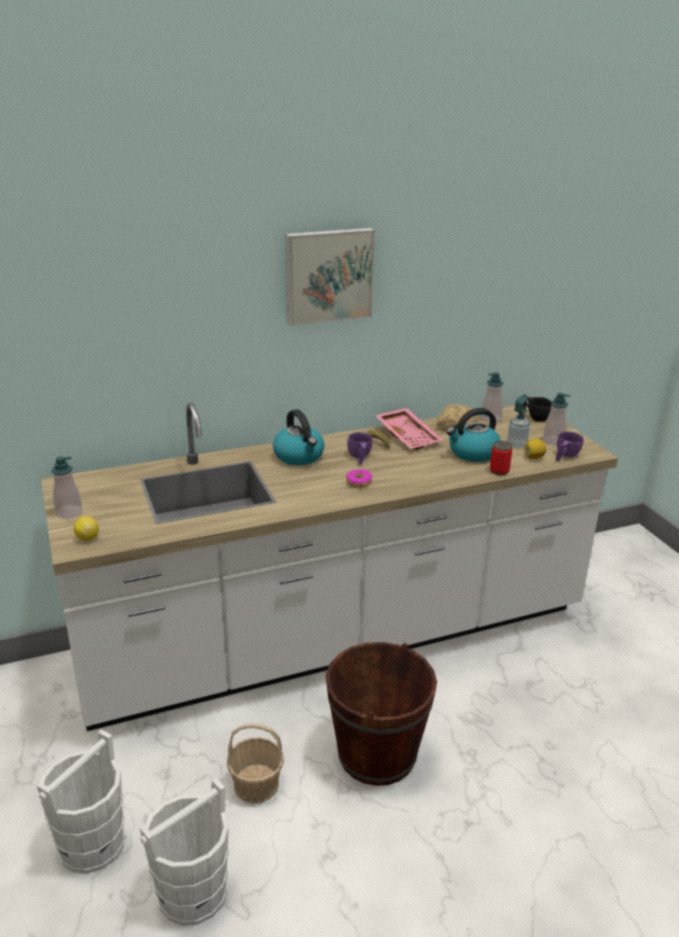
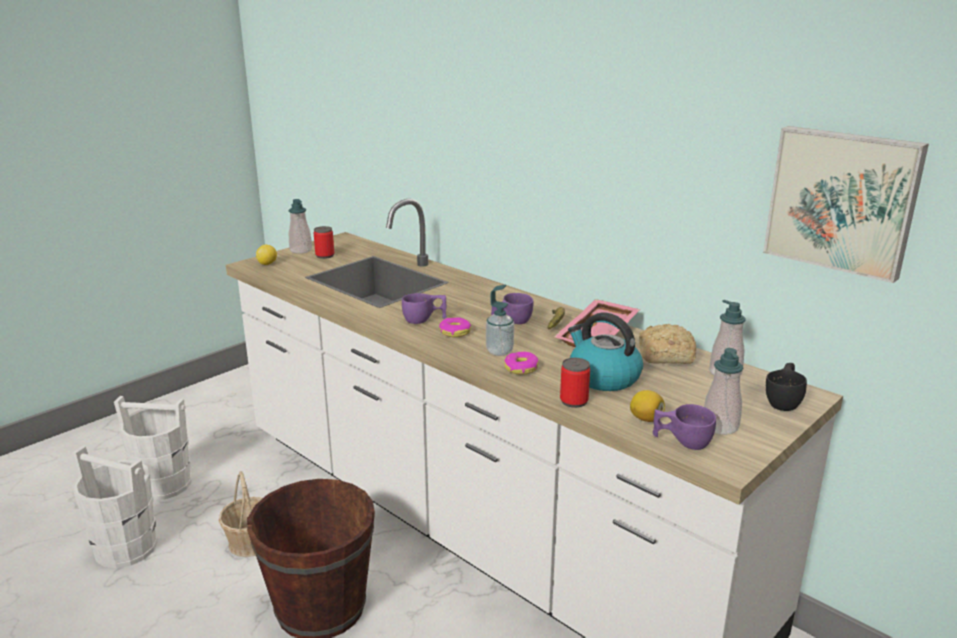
camera: 65 degrees right, 5 degrees down
kettle [273,409,325,465] -> none
picture [285,228,375,326] -> picture moved to [763,126,929,283]
soap dispenser [507,395,530,448] -> soap dispenser moved to [486,285,514,356]
none -> can [314,226,334,259]
none -> purple cup [402,293,447,324]
none -> donut [504,351,538,375]

